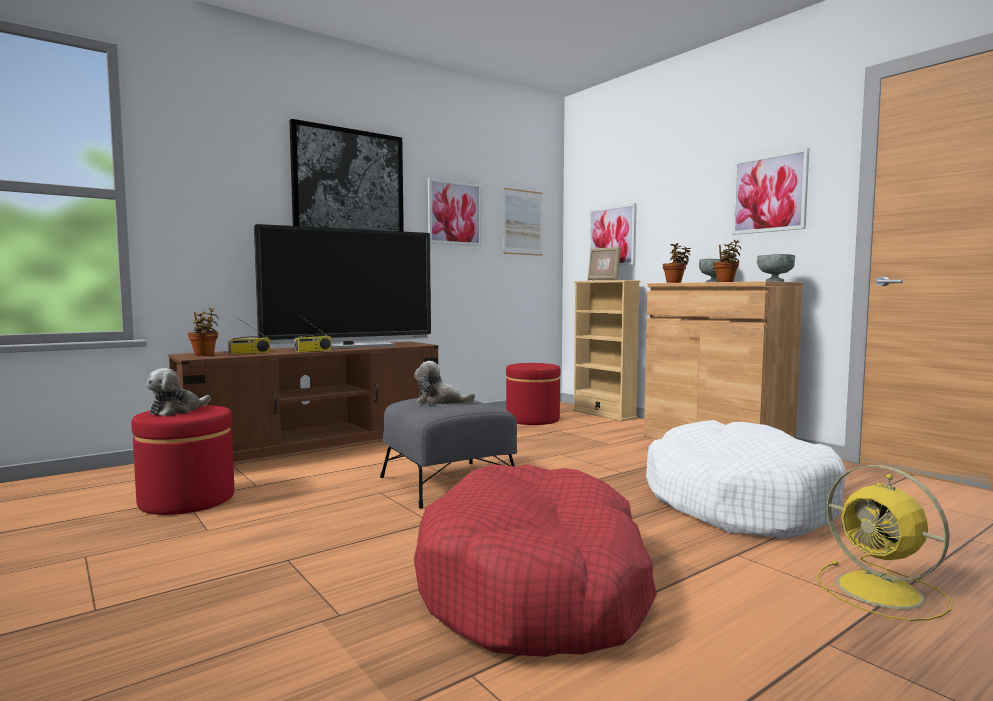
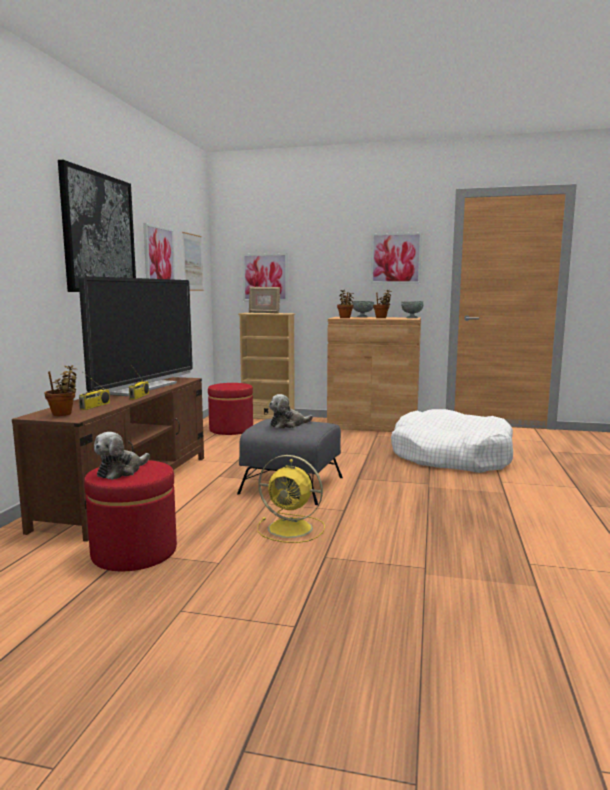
camera: 40 degrees left, 5 degrees up
plush toy [147,368,211,416] -> plush toy turned 45 degrees clockwise [94,432,150,480]
red dog bed [414,464,657,657] -> none
yellow fan [817,465,952,621] -> yellow fan moved to [257,455,325,543]

